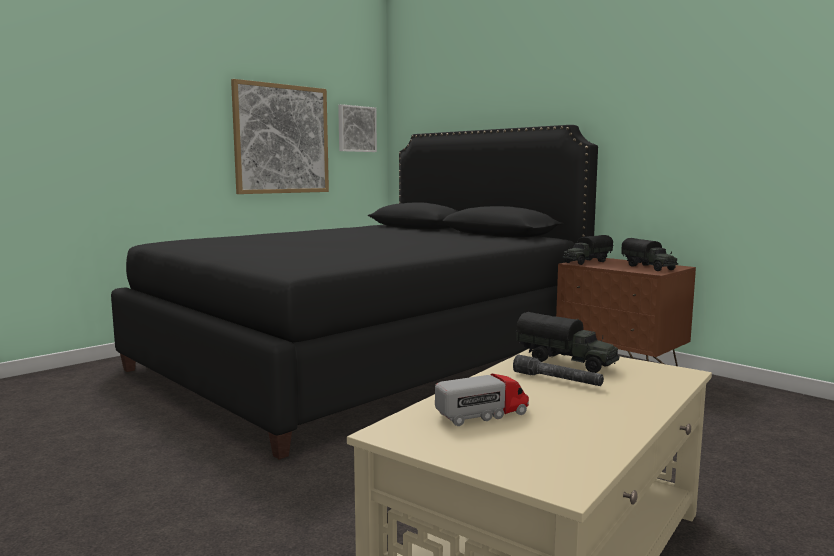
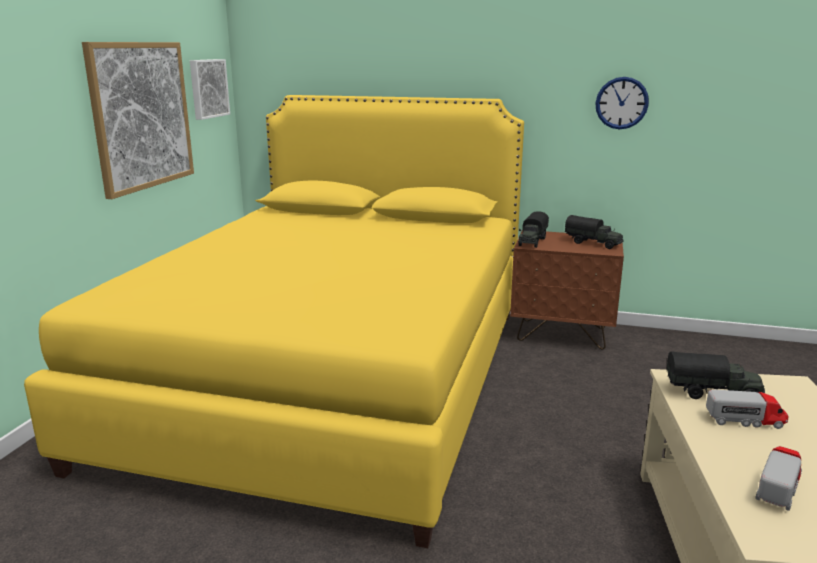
camera: 30 degrees left, 10 degrees up
black bed [111,125,598,460] -> yellow bed [24,95,524,548]
grey flashlight [513,355,604,386] -> toy truck [706,389,789,429]
none -> wall clock [596,77,649,129]

